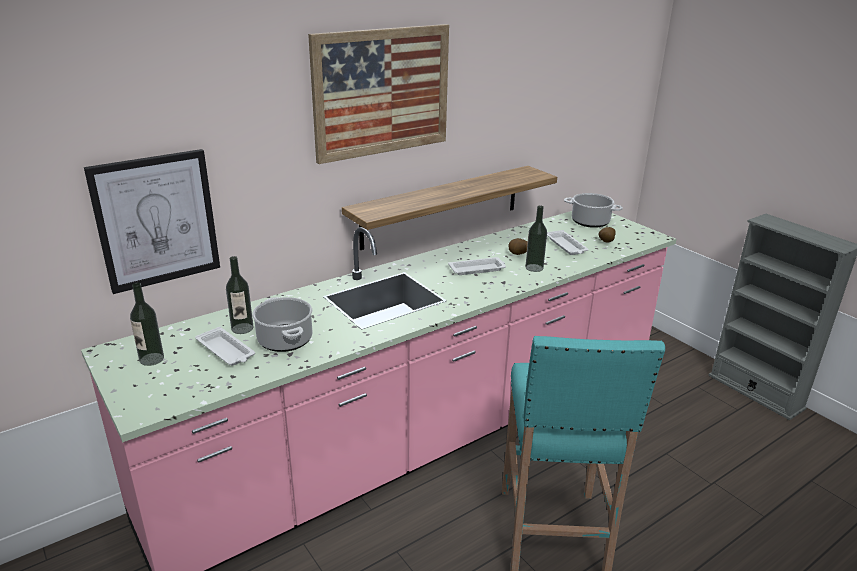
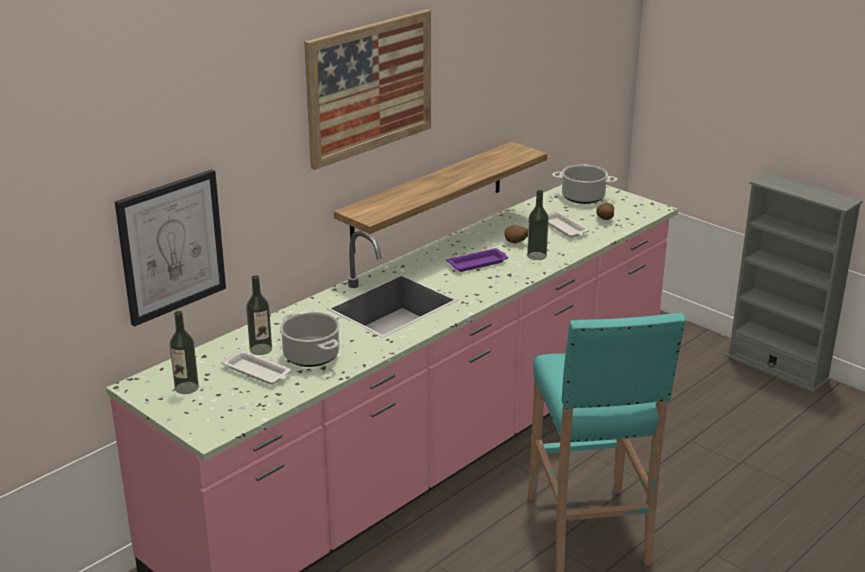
camera: 10 degrees left, 0 degrees up
white tray [448,257,506,275] -> purple tray [446,248,508,272]

